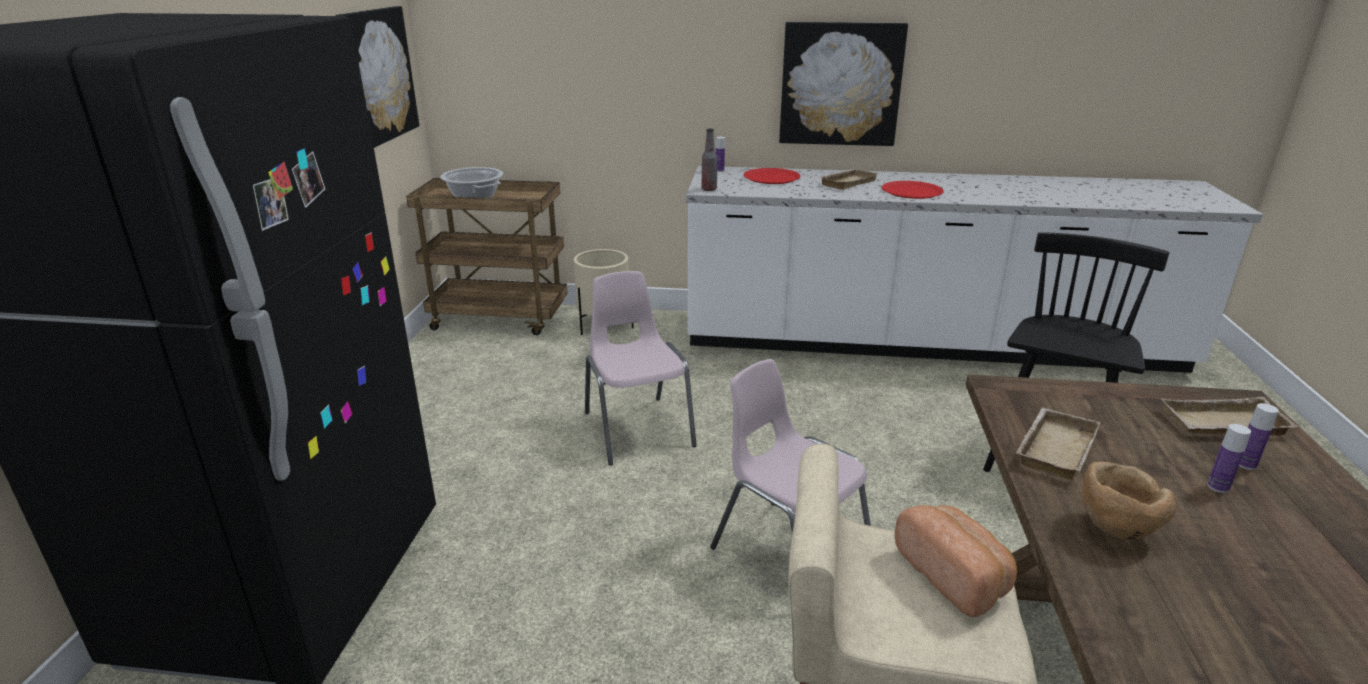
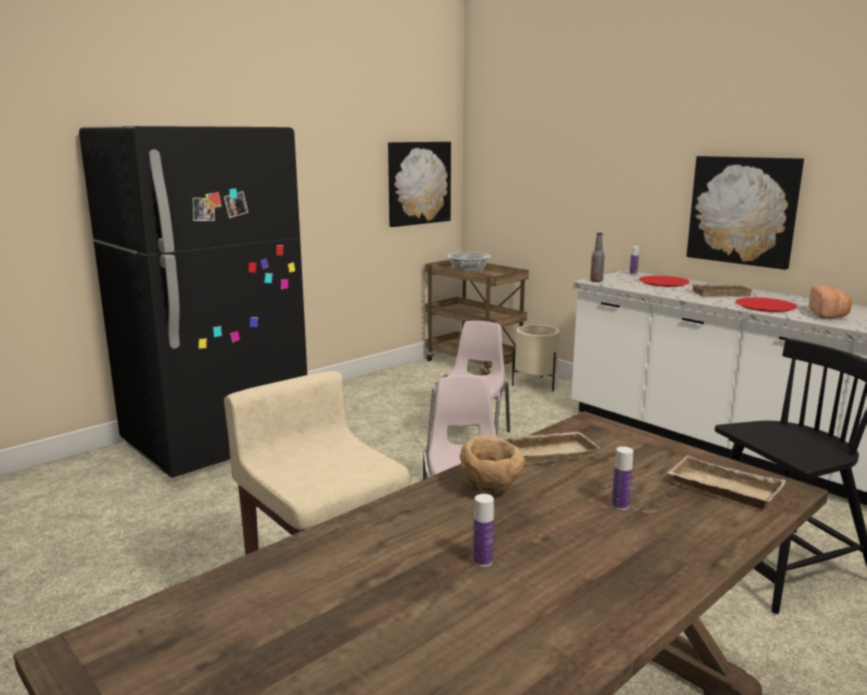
camera: 40 degrees right, 10 degrees down
bread [894,505,1017,617] -> bread moved to [809,285,852,319]
bottle [1239,403,1279,470] -> bottle moved to [473,494,494,567]

